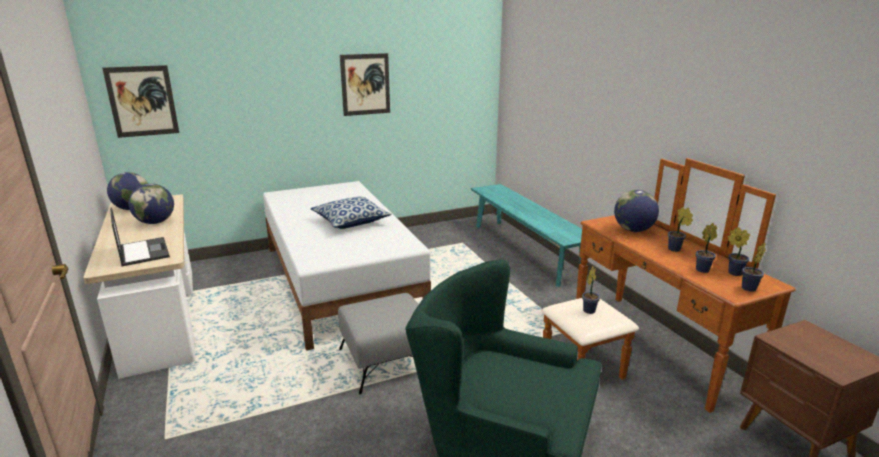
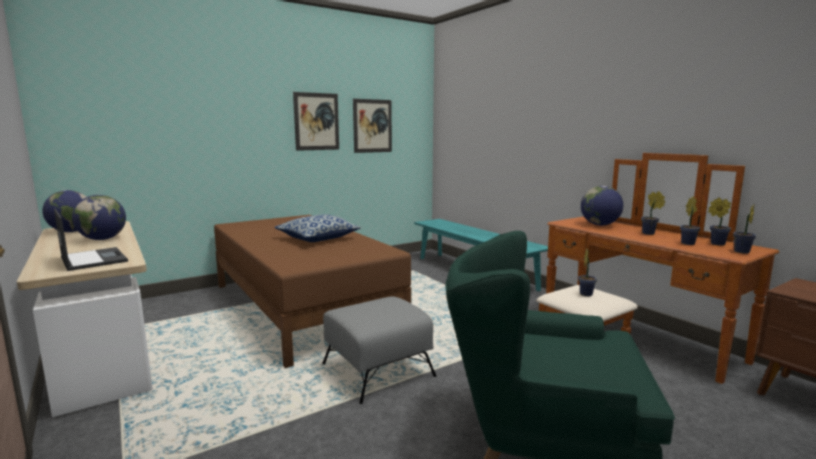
camera: 10 degrees left, 10 degrees down
picture [102,65,179,138] -> picture moved to [353,99,392,153]
white bed [263,181,431,351] -> brown bed [214,215,411,368]

